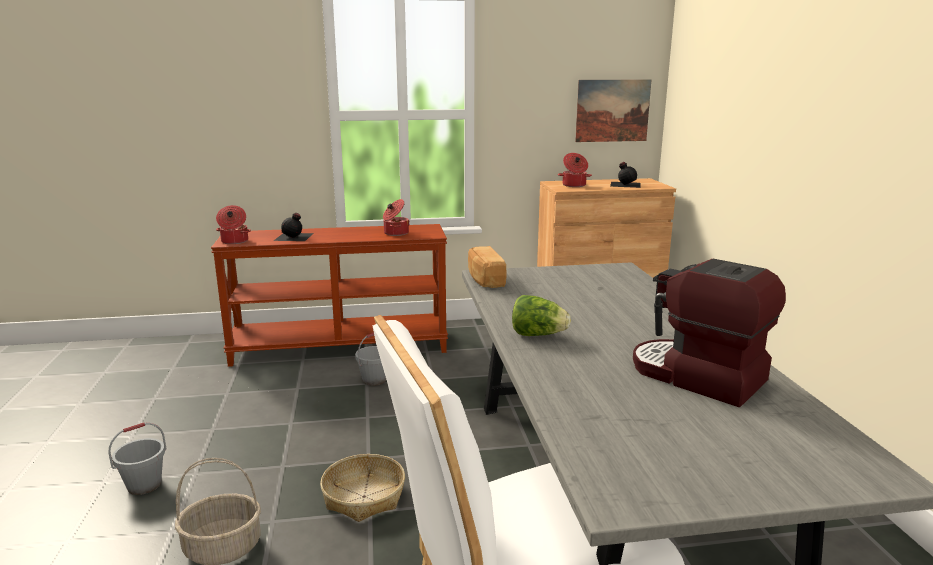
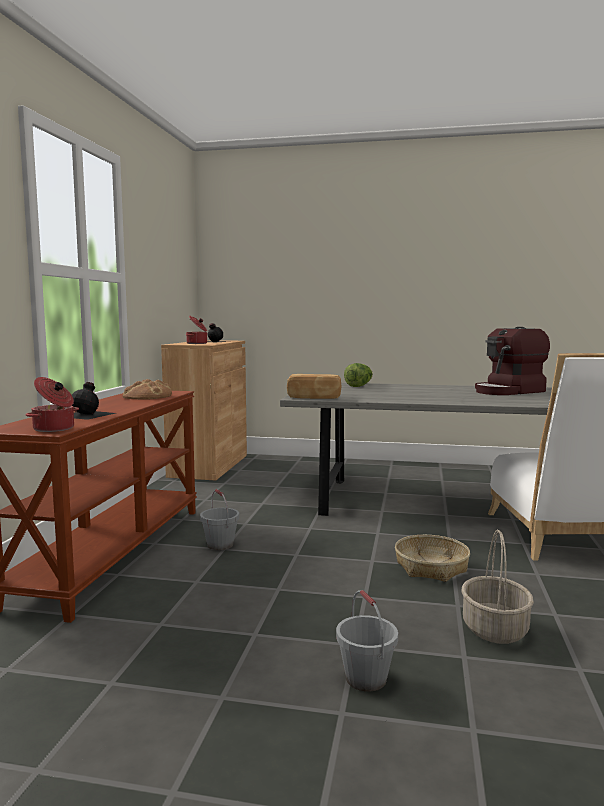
camera: 70 degrees left, 10 degrees down
cooking pot [383,199,410,236] -> bread [123,379,172,399]
lettuce [512,295,571,336] -> lettuce moved to [344,363,373,387]
picture [575,80,651,142] -> none

